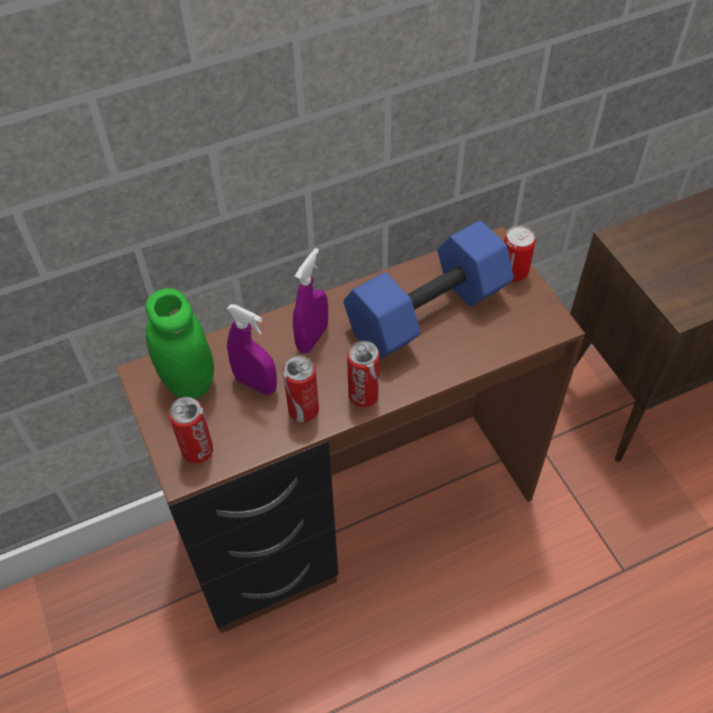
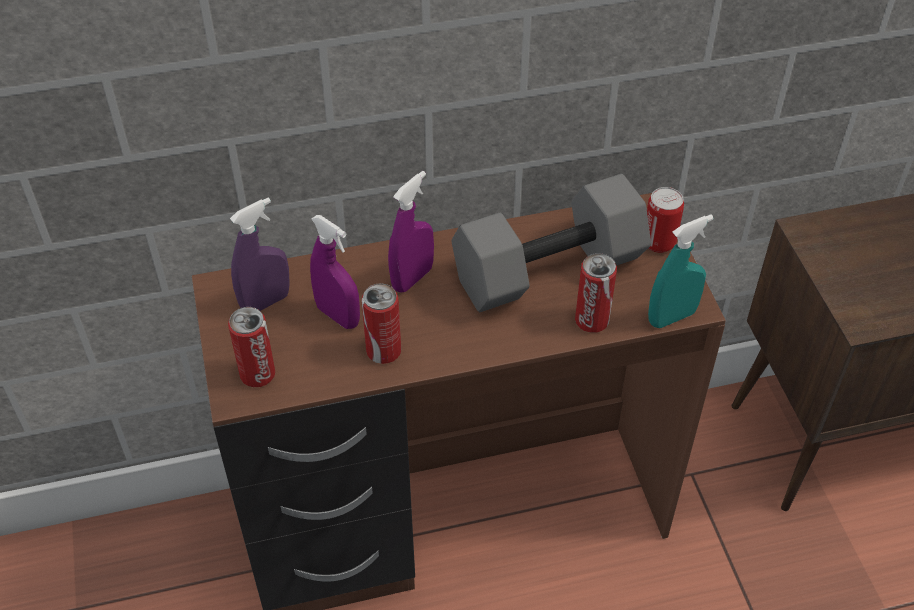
camera: 10 degrees right, 5 degrees down
green jar [146,288,214,399] -> purple spray bottle [230,197,290,311]
blue dumbbell [343,220,514,360] -> grey dumbbell [452,174,651,312]
can [347,341,379,407] -> can moved to [575,253,617,333]
none -> turquoise spray bottle [648,214,713,328]

